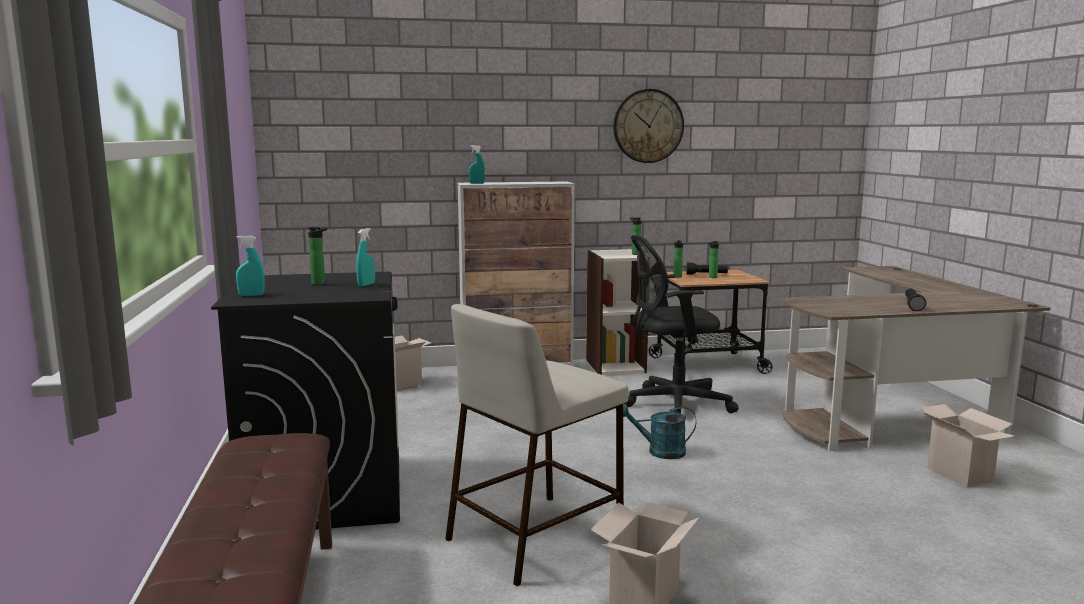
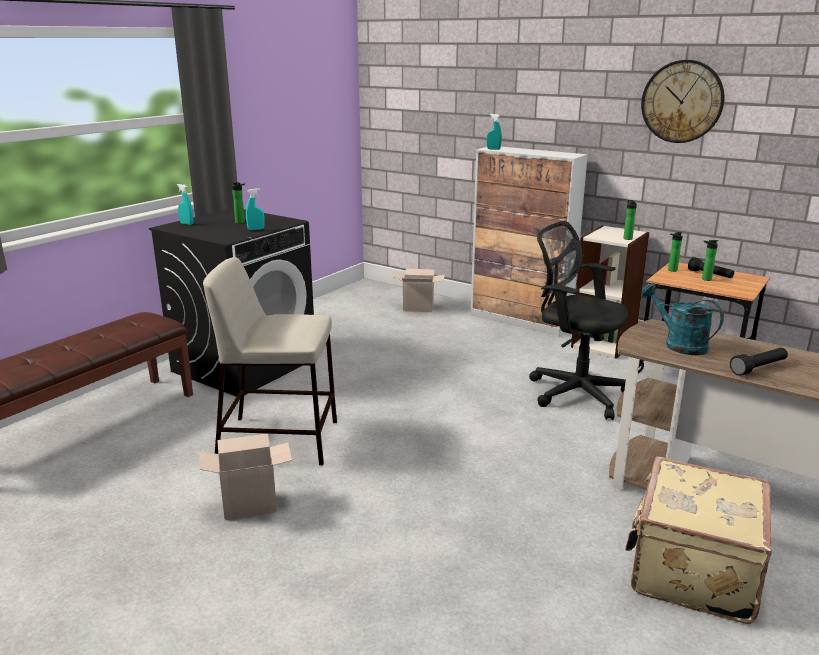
camera: 45 degrees right, 10 degrees up
turquoise watering can [623,404,696,459] -> turquoise watering can moved to [641,283,724,355]
cardboard box [921,404,1016,487] -> beige suitcase [625,456,771,624]

